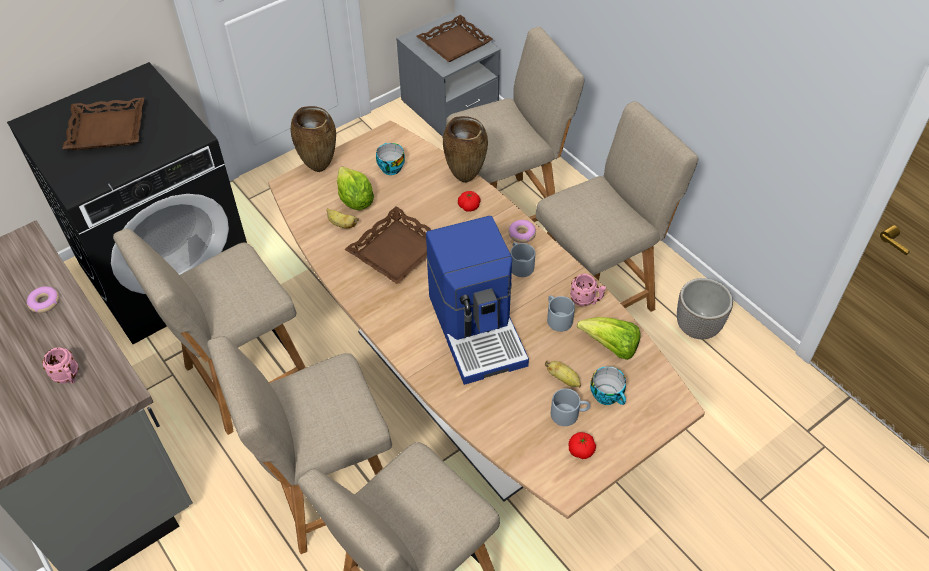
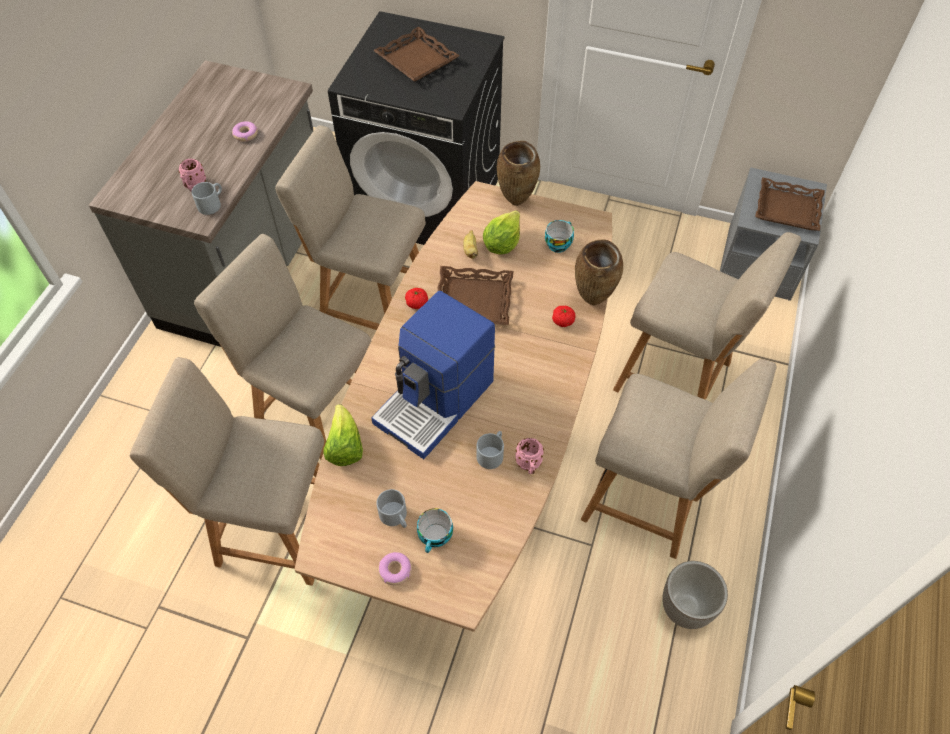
camera: 55 degrees right, 5 degrees up
donut [508,220,536,243] -> donut moved to [378,552,412,585]
grey mug [510,242,535,277] -> grey mug moved to [191,182,222,215]
banana [545,361,581,387] -> none
tomato [569,432,596,459] -> tomato moved to [405,288,428,309]
lettuce [577,317,641,360] -> lettuce moved to [323,404,363,466]

